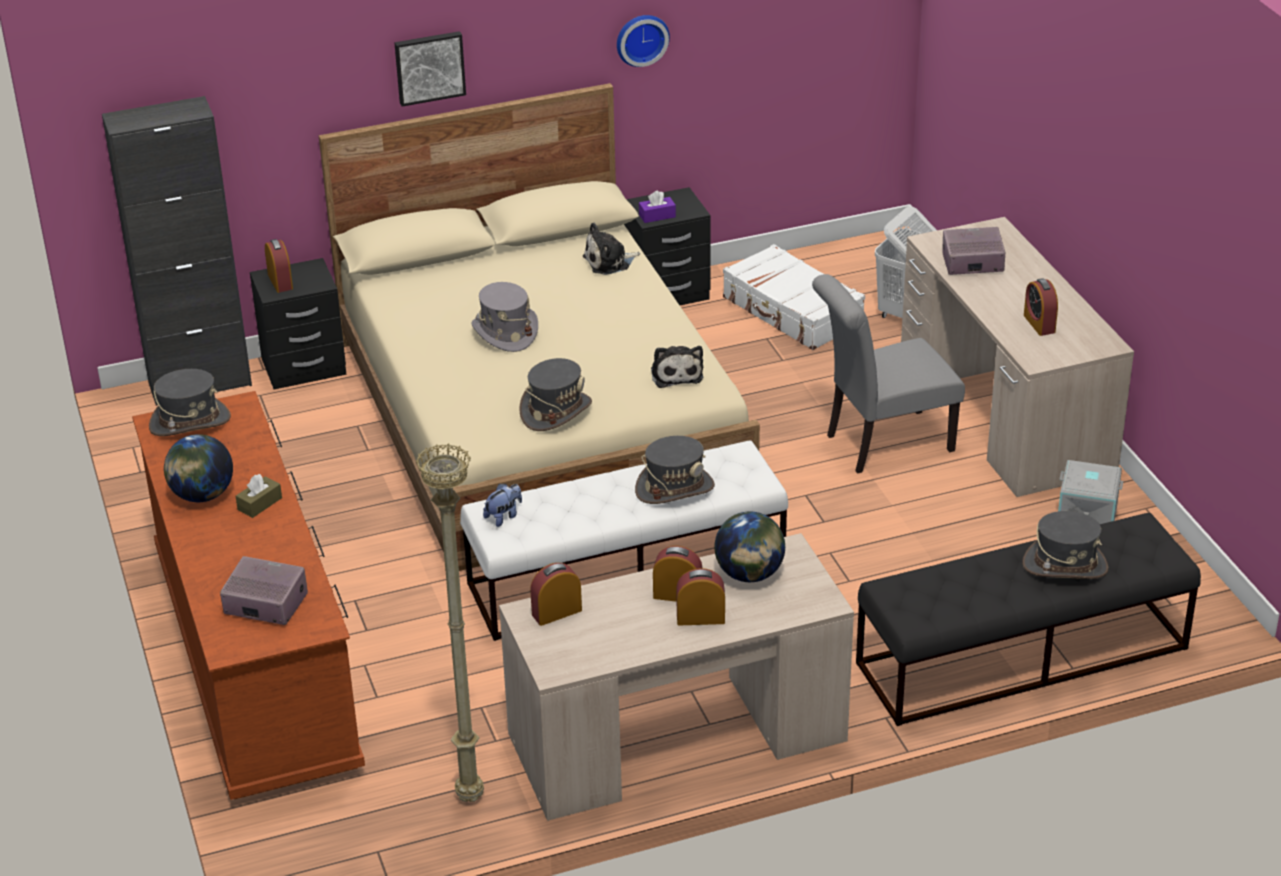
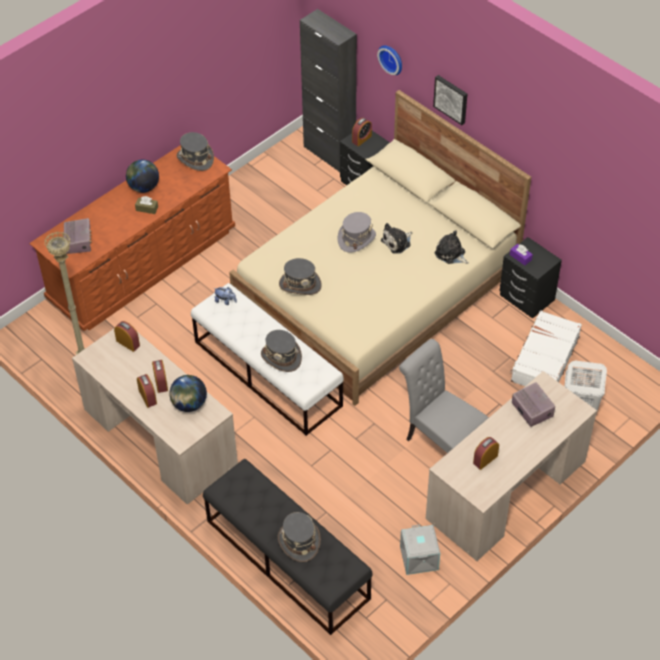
camera: 65 degrees right, 15 degrees up
wall clock [617,15,670,67] -> wall clock moved to [377,45,402,75]
plush toy [651,346,703,388] -> plush toy moved to [381,223,412,254]

